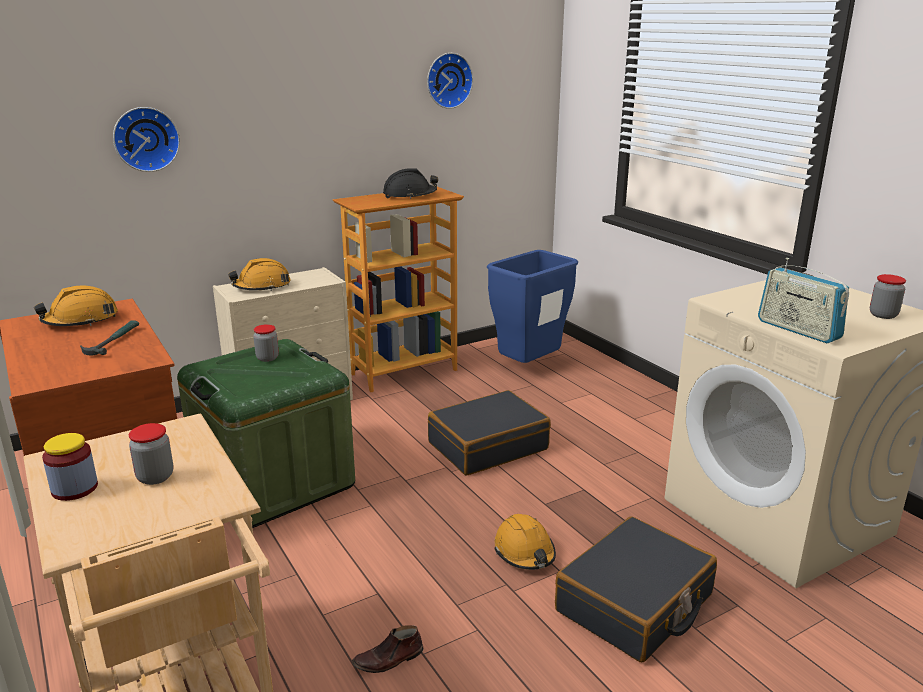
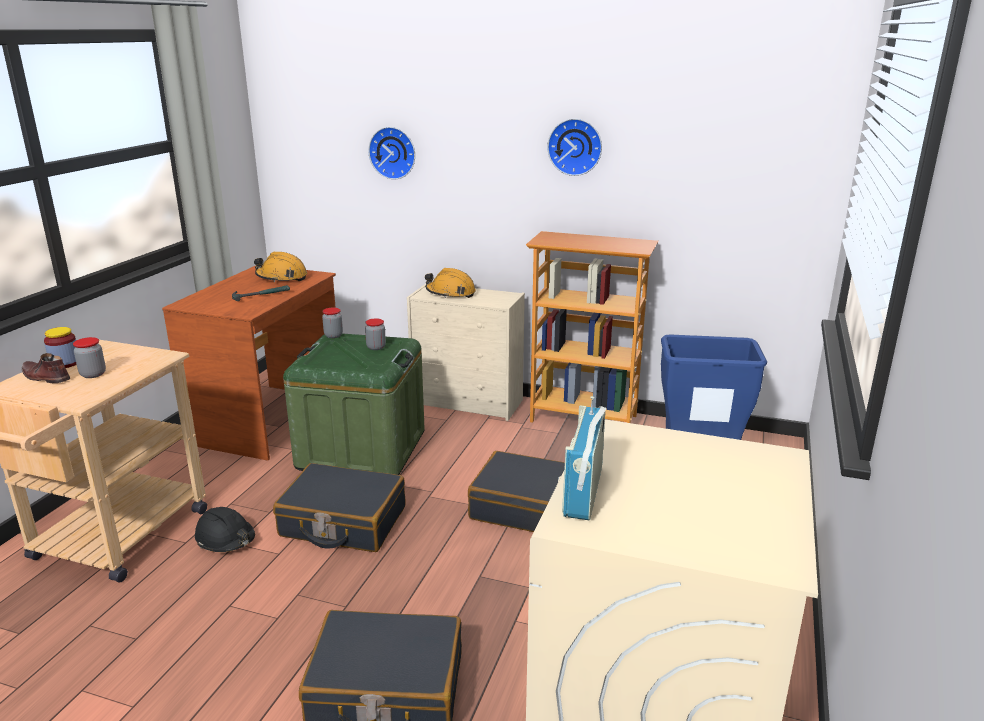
camera: 50 degrees right, 0 degrees up
brown shoe [352,625,423,673] -> brown shoe moved to [22,353,70,383]
black hard hat [383,168,438,199] -> black hard hat moved to [195,507,255,552]
wall clock [427,53,473,109] -> wall clock moved to [547,118,602,176]
orange hard hat [495,514,556,570] -> none
jar [870,274,906,319] -> jar moved to [322,308,343,338]
none -> black suitcase [273,463,405,552]

